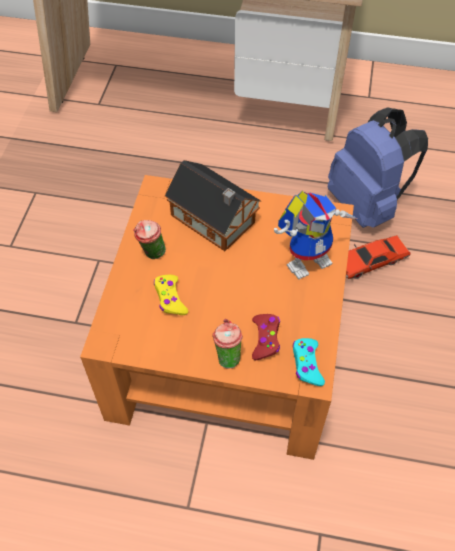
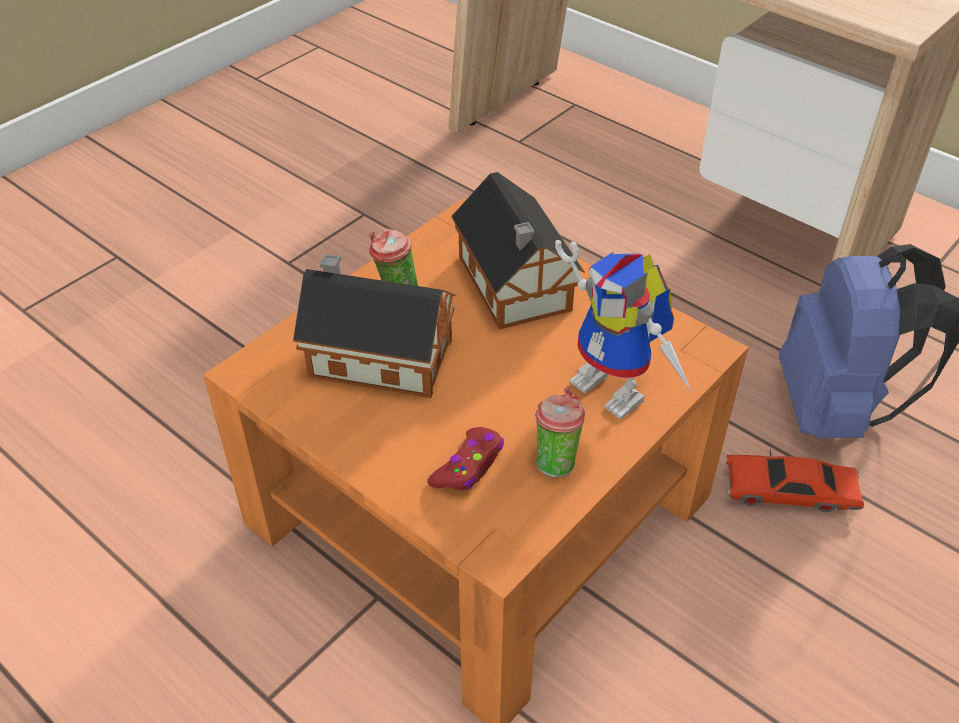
camera: 30 degrees right, 10 degrees down
yellow game controller [154,275,188,315] -> toy house [293,254,455,398]
cup [212,319,243,369] -> cup moved to [535,387,585,478]
toy robot [274,191,357,280] -> toy robot turned 45 degrees clockwise [555,240,692,419]
turquoise game controller [293,338,325,386] -> none

